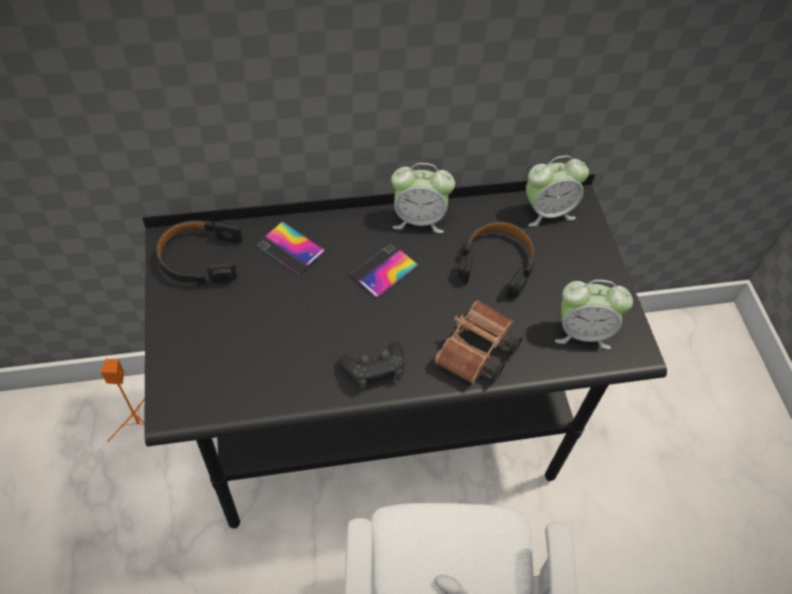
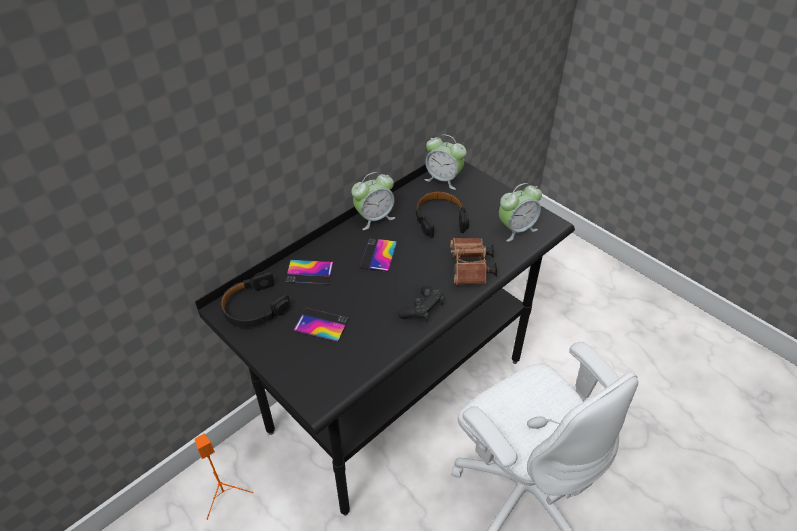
camera: 30 degrees left, 10 degrees down
alarm clock [526,156,589,227] -> alarm clock turned 75 degrees clockwise [424,134,467,190]
none -> phone [293,307,349,342]

